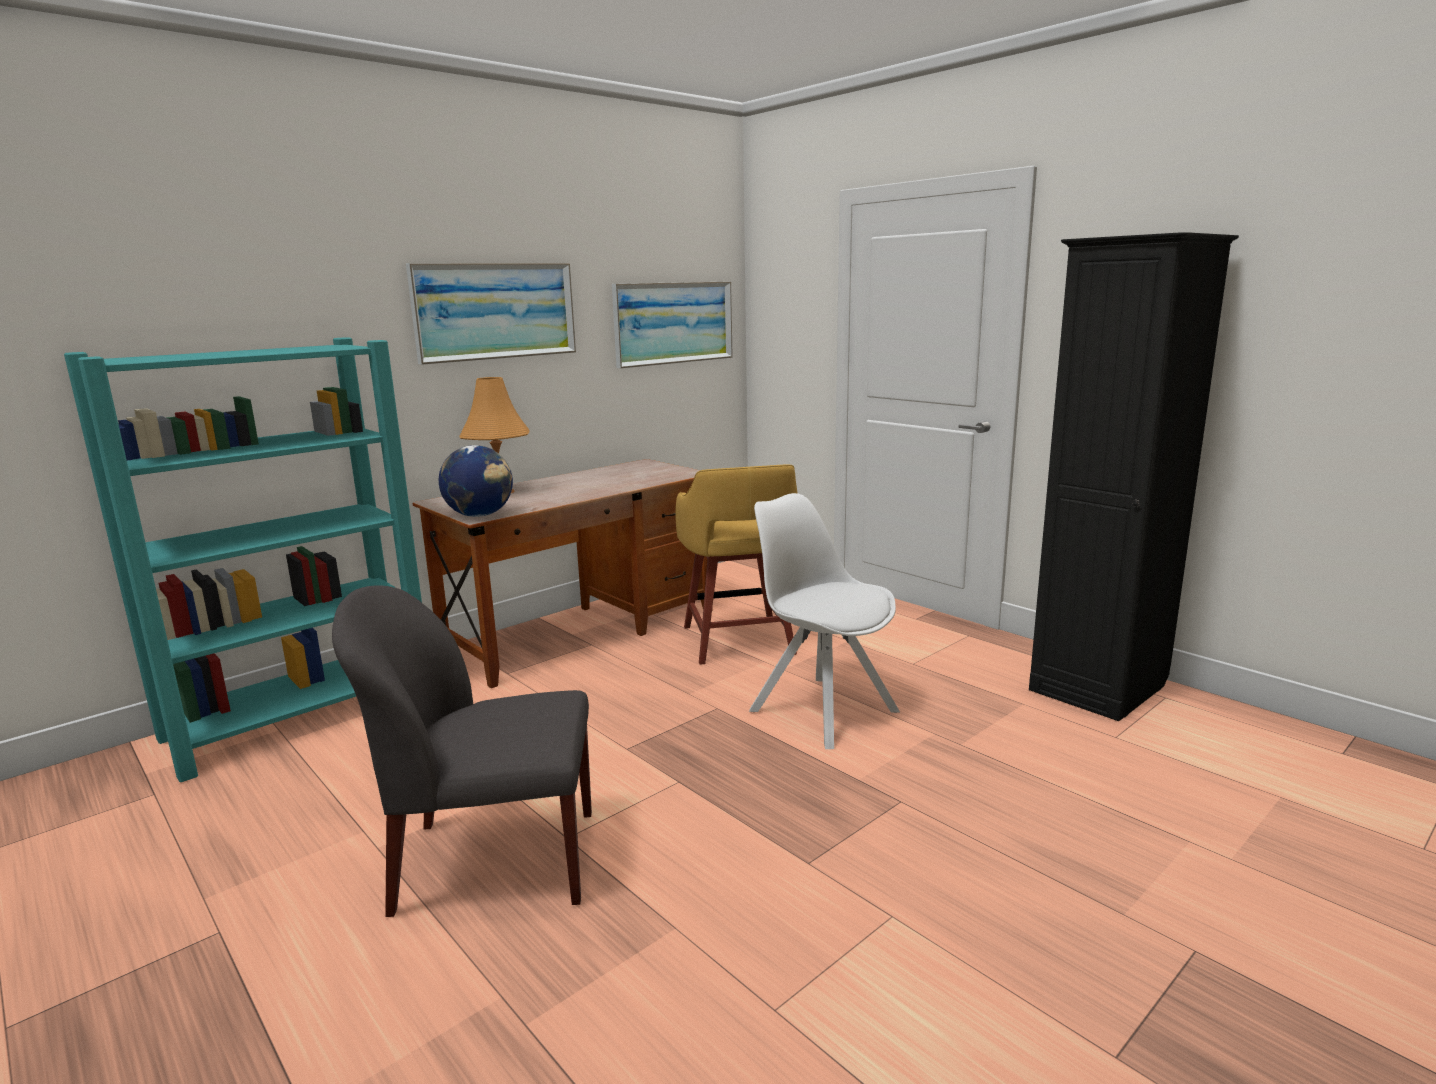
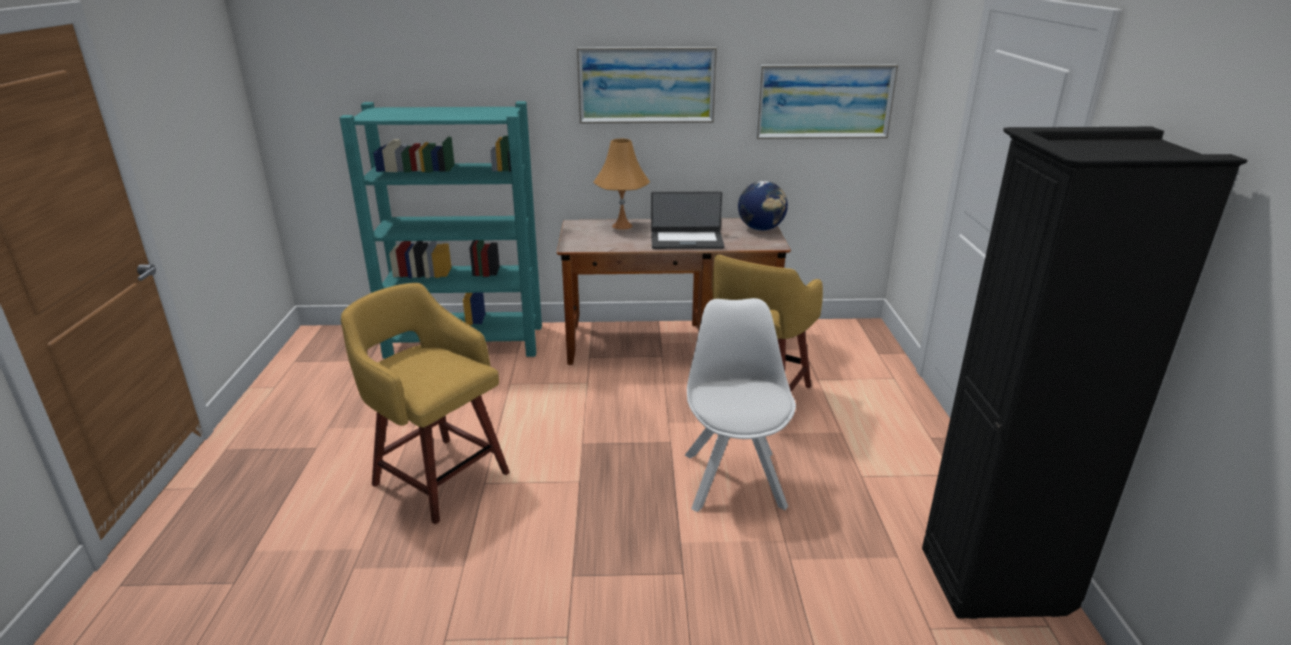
camera: 40 degrees right, 10 degrees up
grey chair [332,586,592,917] -> yellow stool [341,283,510,524]
globe [439,445,513,517] -> globe moved to [738,181,788,231]
none -> laptop [651,192,725,249]

